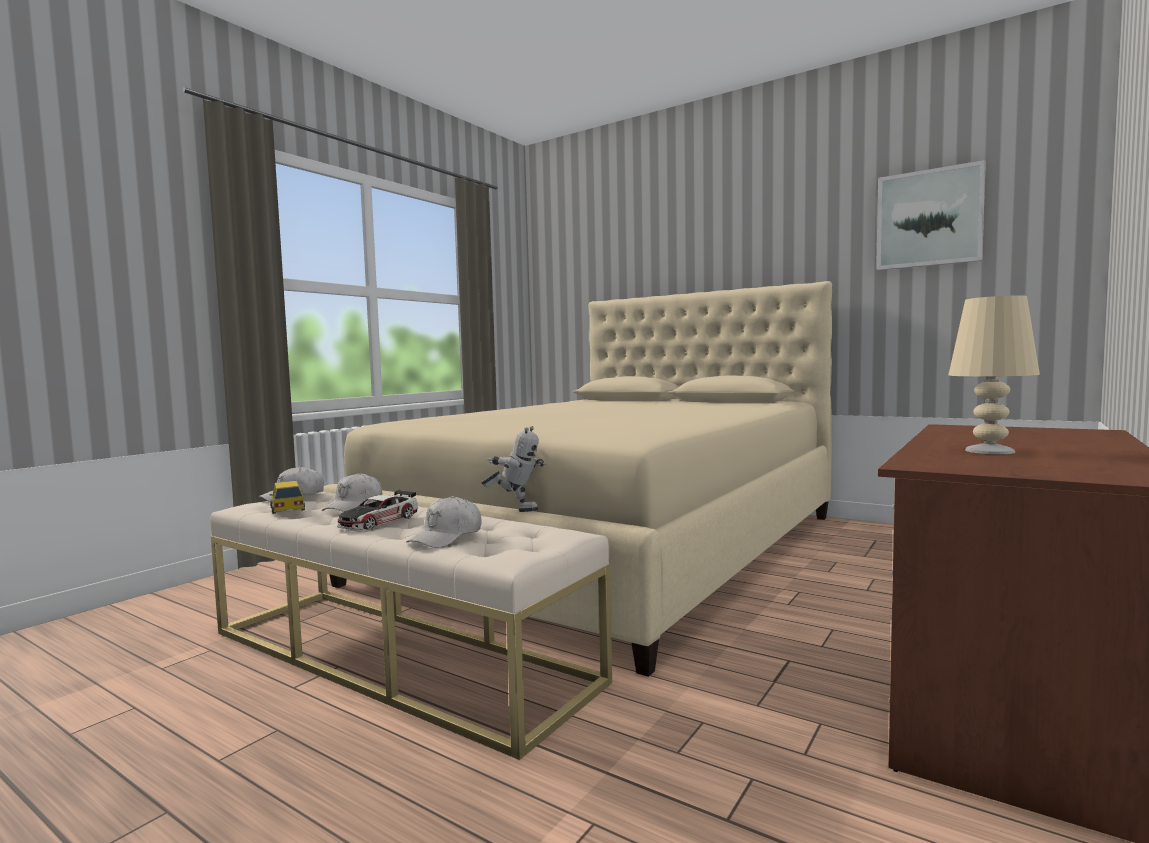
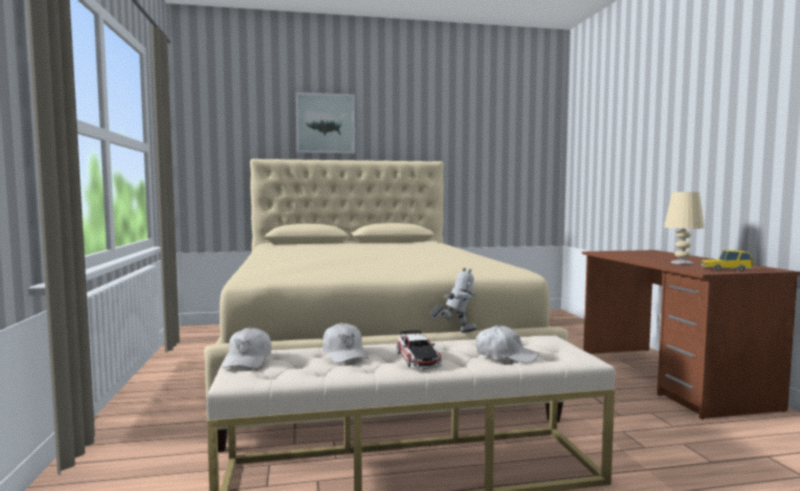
camera: 45 degrees left, 0 degrees up
toy car [269,481,305,514] -> toy car moved to [700,250,753,272]
white cap [406,496,482,548] -> white cap turned 60 degrees counterclockwise [476,325,539,363]
picture [876,160,986,271] -> picture moved to [295,92,355,154]

